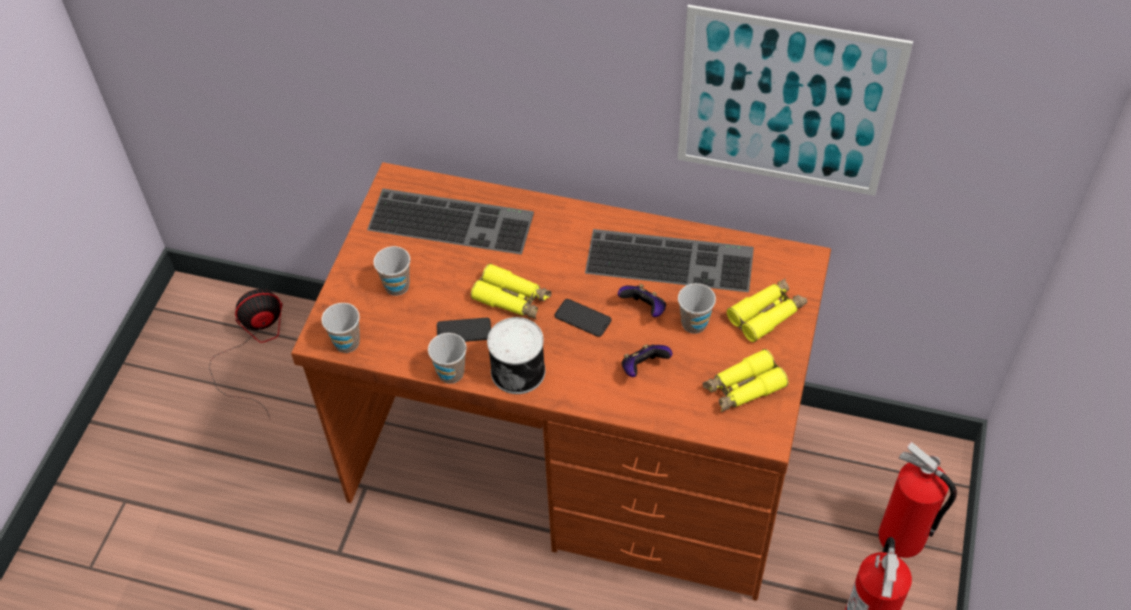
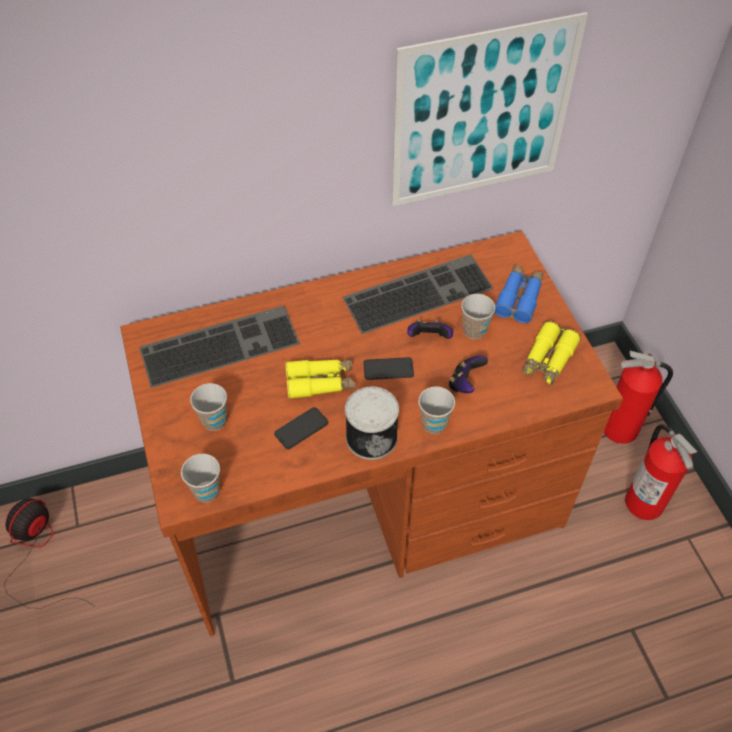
camera: 35 degrees left, 0 degrees up
cup [428,333,467,384] -> cup moved to [418,386,455,434]
yellow binoculars [727,278,807,342] -> blue binoculars [495,265,543,323]

